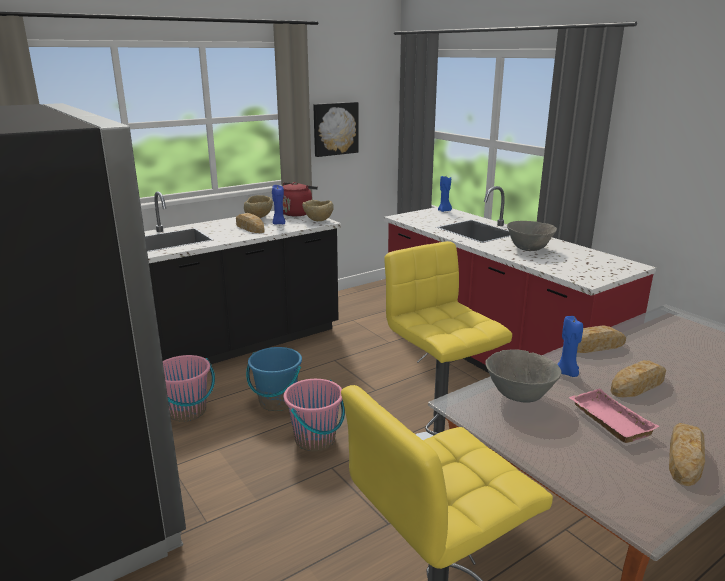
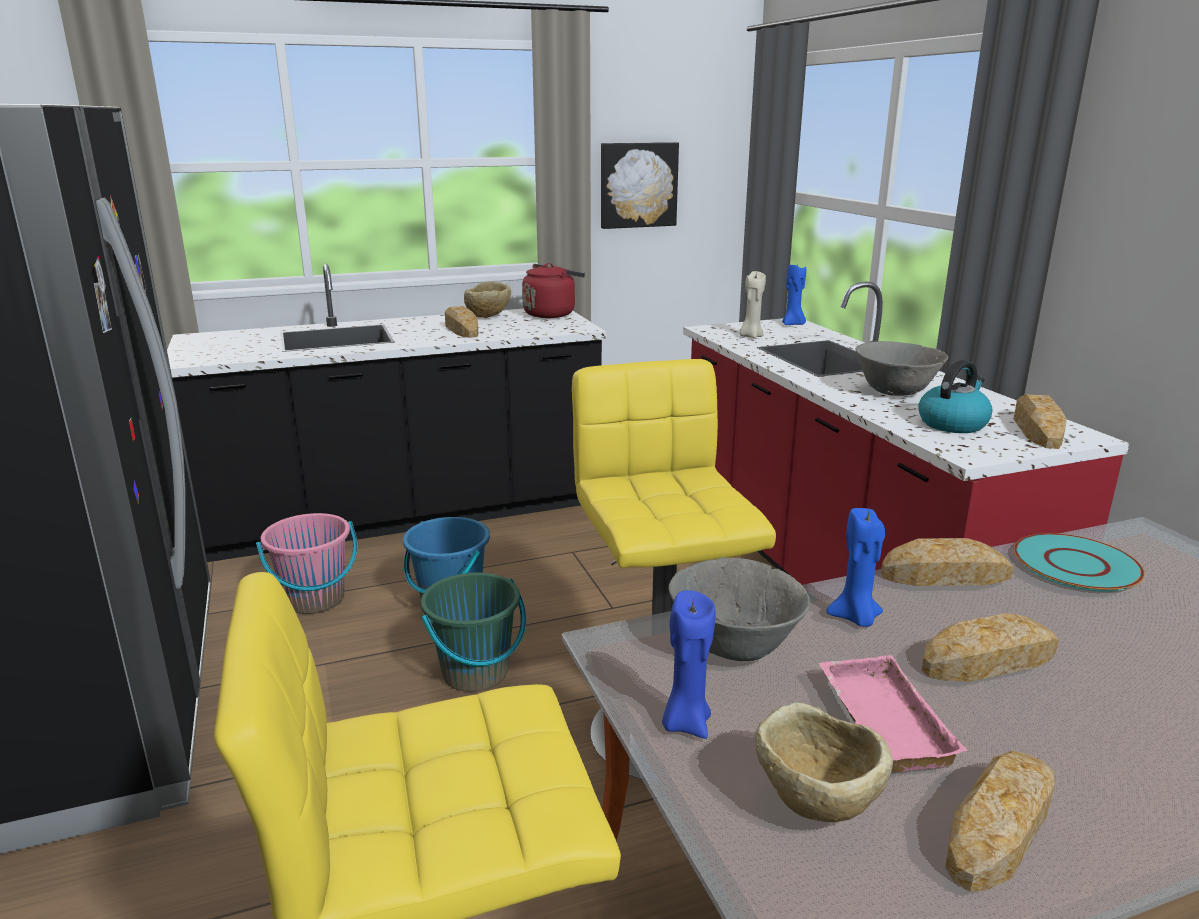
camera: 15 degrees right, 0 degrees up
blue candle [272,185,286,225] -> blue candle moved to [662,590,715,739]
pink bucket [284,379,345,451] -> green bucket [421,573,526,692]
beige bowl [302,200,334,221] -> beige bowl moved to [754,702,893,822]
none -> beige candle [739,271,766,338]
none -> kettle [918,360,992,433]
none -> bread [1014,394,1067,449]
none -> turquoise plate [1014,533,1145,592]

